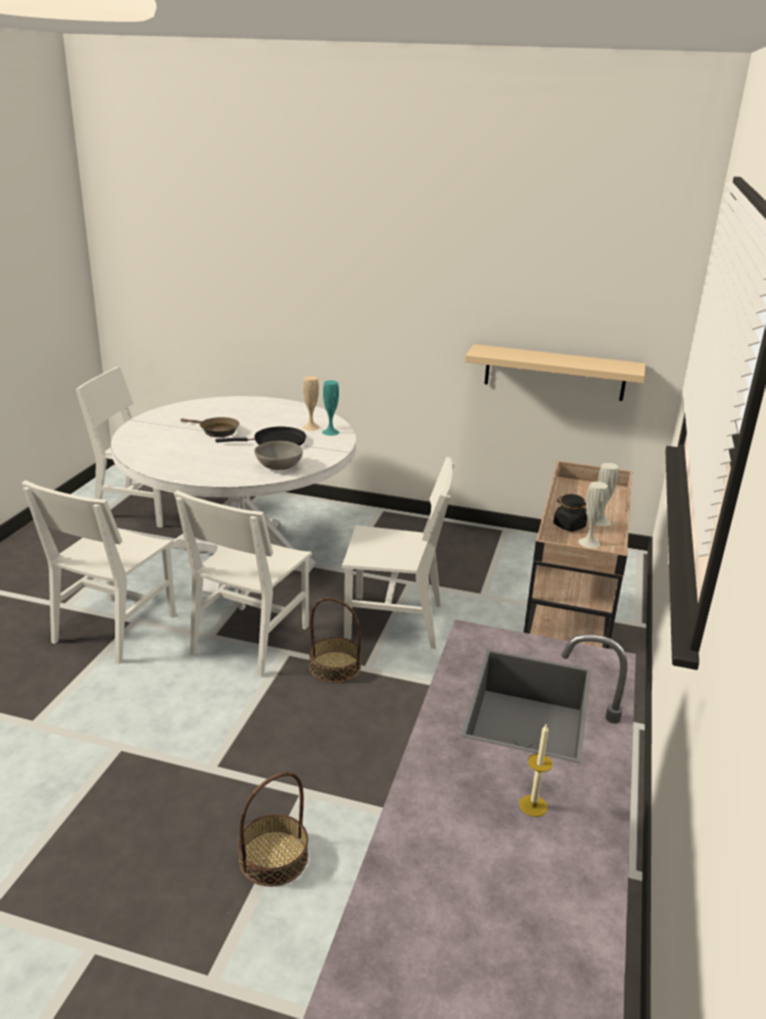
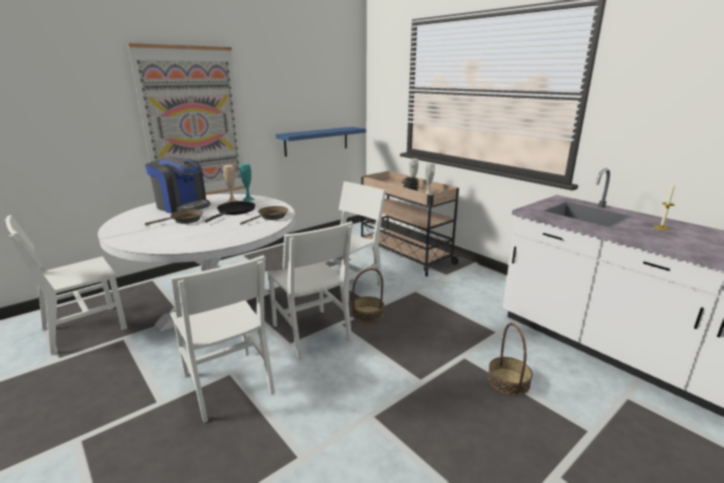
camera: 55 degrees left, 5 degrees down
grey bowl [254,441,303,470] -> brown frying pan [240,206,288,225]
beige shelf [465,344,645,401] -> blue shelf [276,127,366,157]
none -> picture [127,43,245,195]
none -> coffee machine [145,157,211,214]

